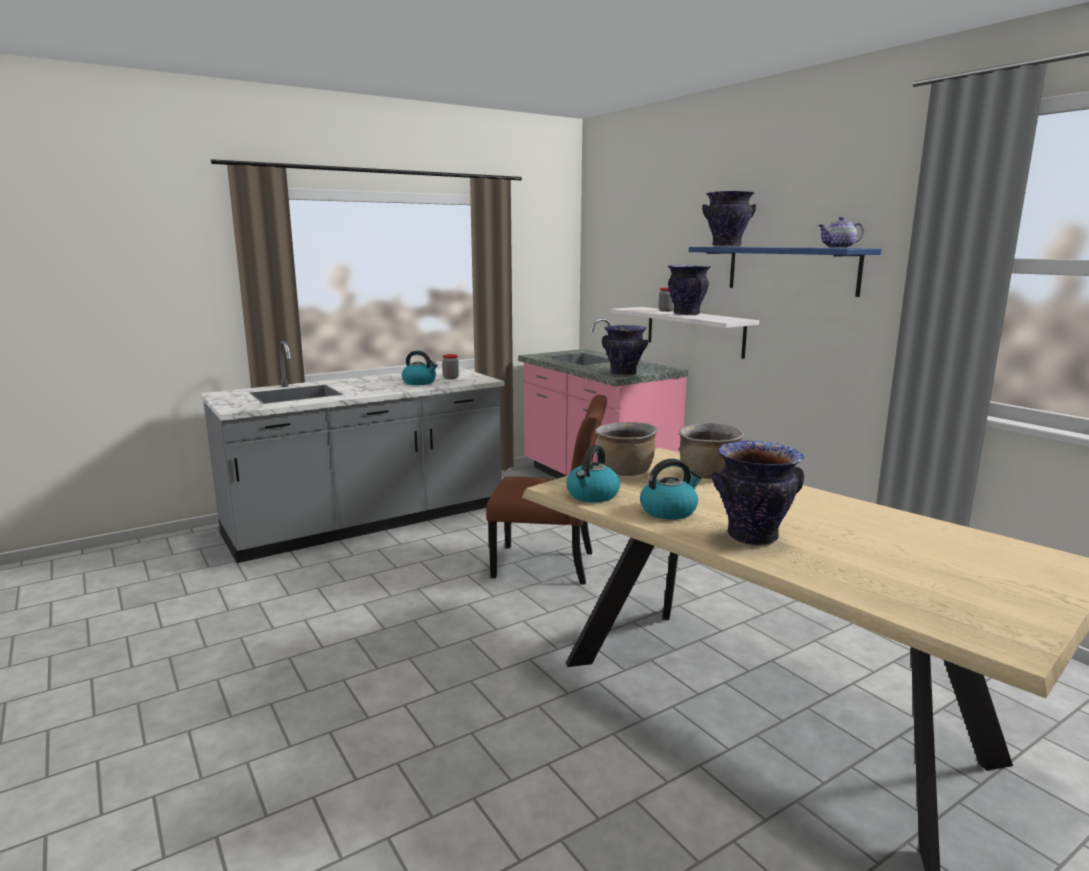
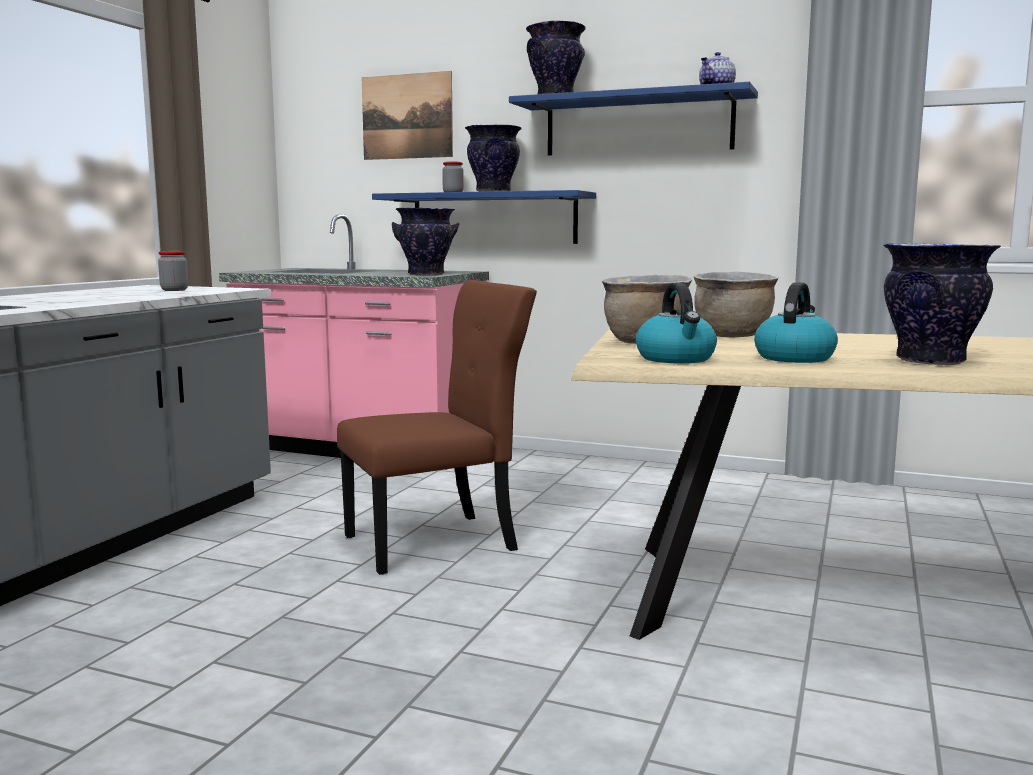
camera: 35 degrees left, 5 degrees down
kettle [402,351,438,385] -> none
white shelf [611,307,759,359] -> blue shelf [372,190,596,244]
none -> picture [362,71,453,160]

